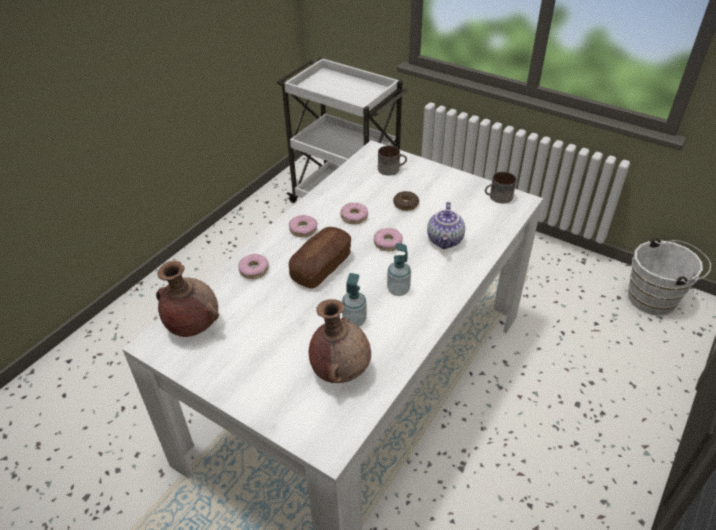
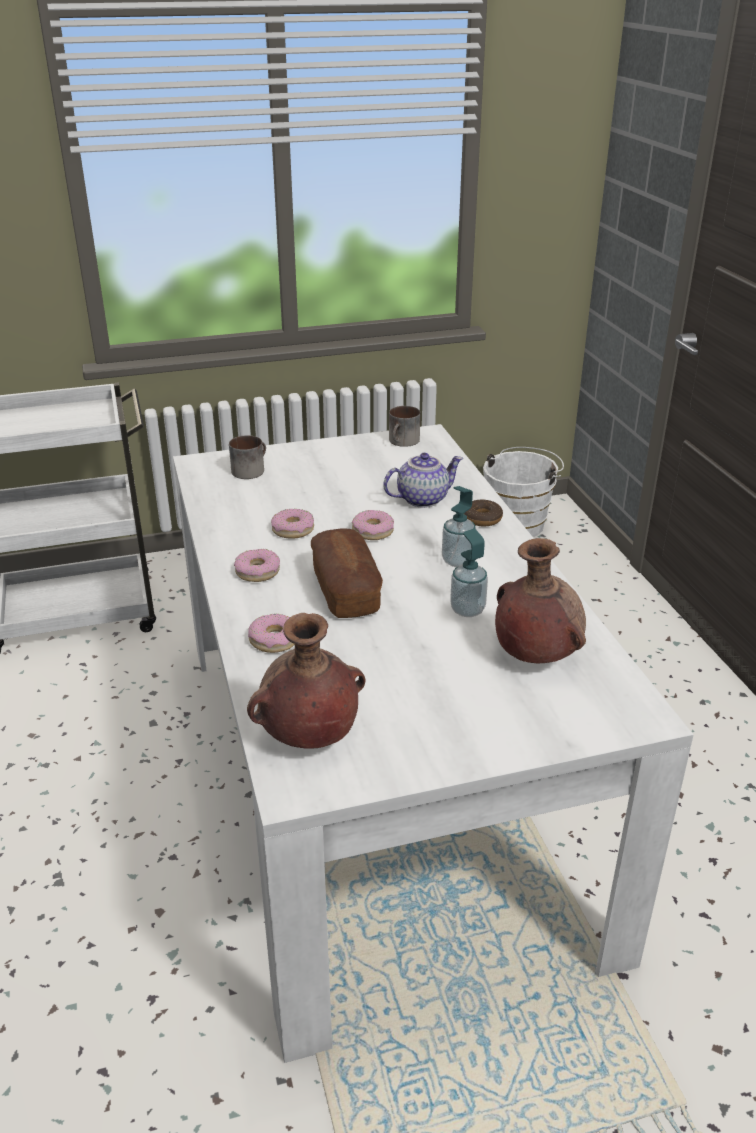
camera: 50 degrees left, 10 degrees down
donut [393,191,419,211] -> donut moved to [464,500,503,526]
teapot [427,202,465,249] -> teapot turned 75 degrees counterclockwise [383,453,463,508]

